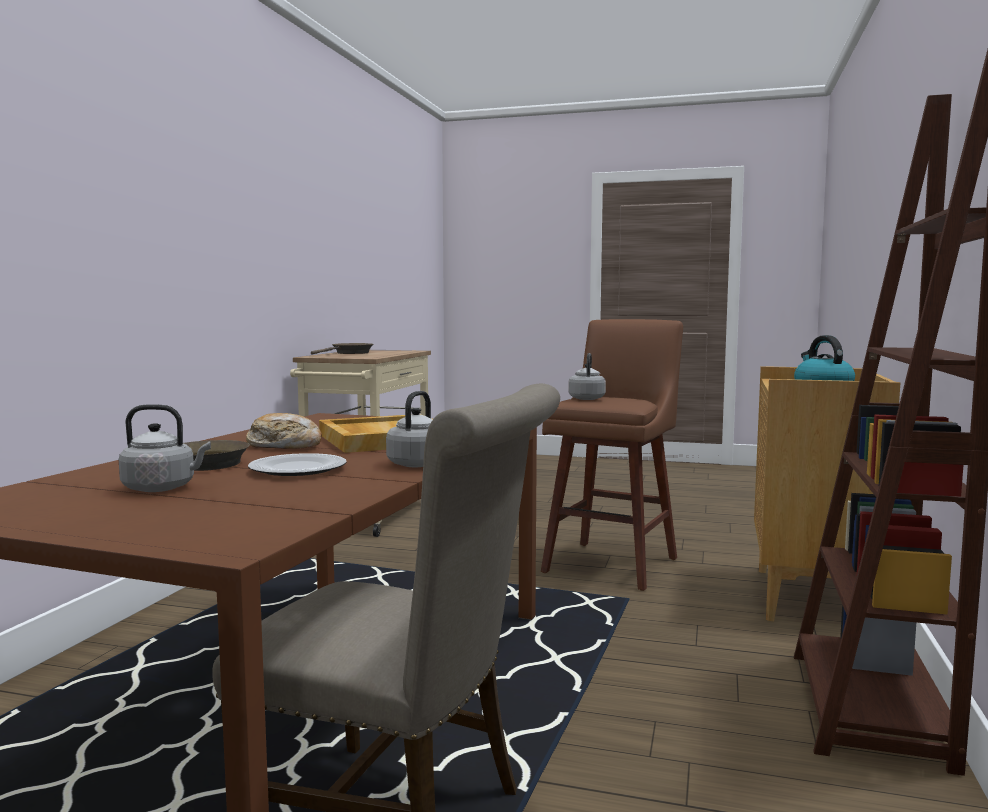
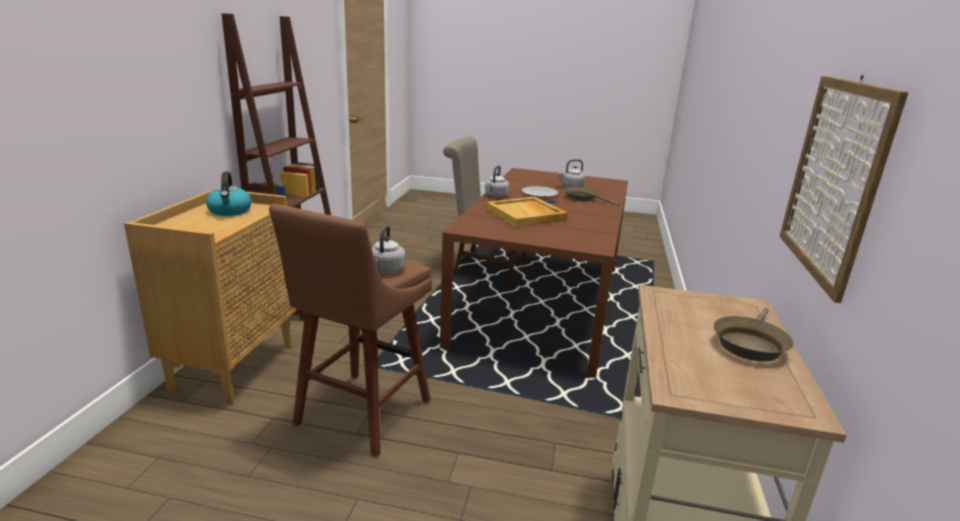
camera: 175 degrees right, 15 degrees up
bread [246,413,322,449] -> none
none -> picture [779,75,908,303]

